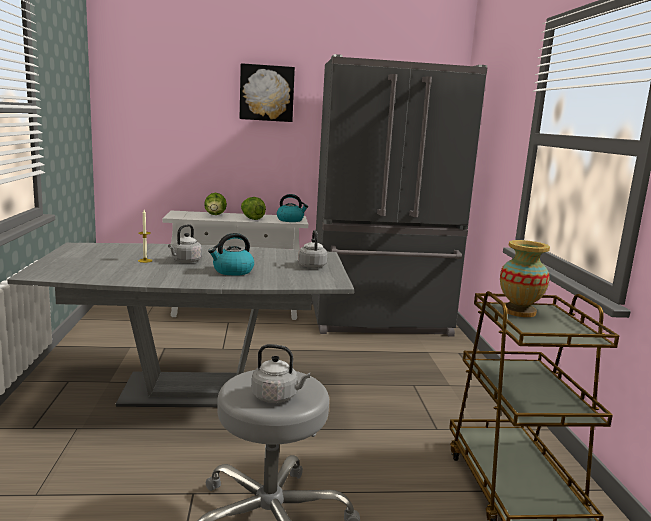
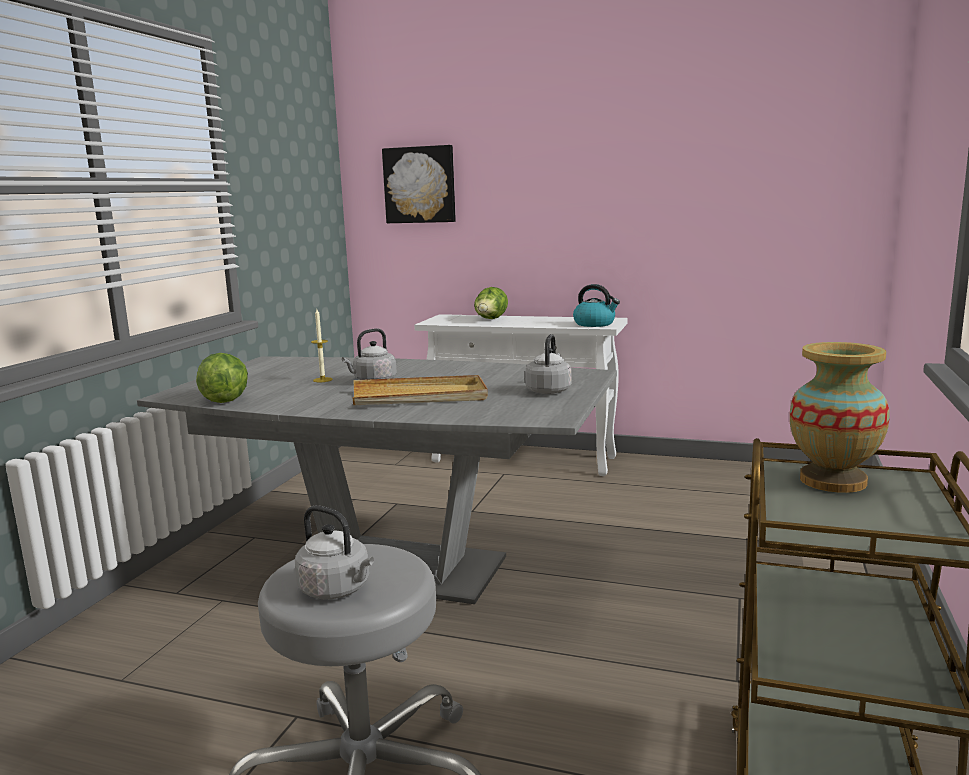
camera: 25 degrees right, 0 degrees up
kettle [208,233,254,276] -> beige tray [352,375,488,405]
picture [240,63,295,122] -> picture moved to [382,145,456,223]
lettuce [241,197,266,220] -> lettuce moved to [196,353,248,403]
grey fridge [312,54,488,337] -> none

